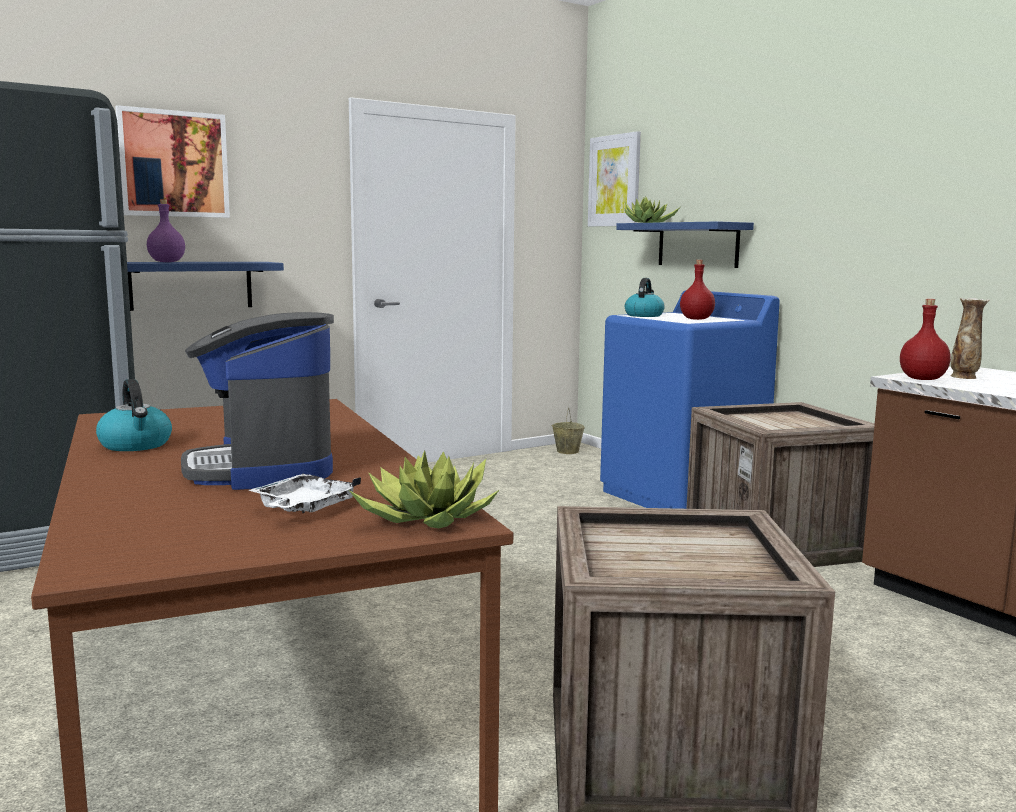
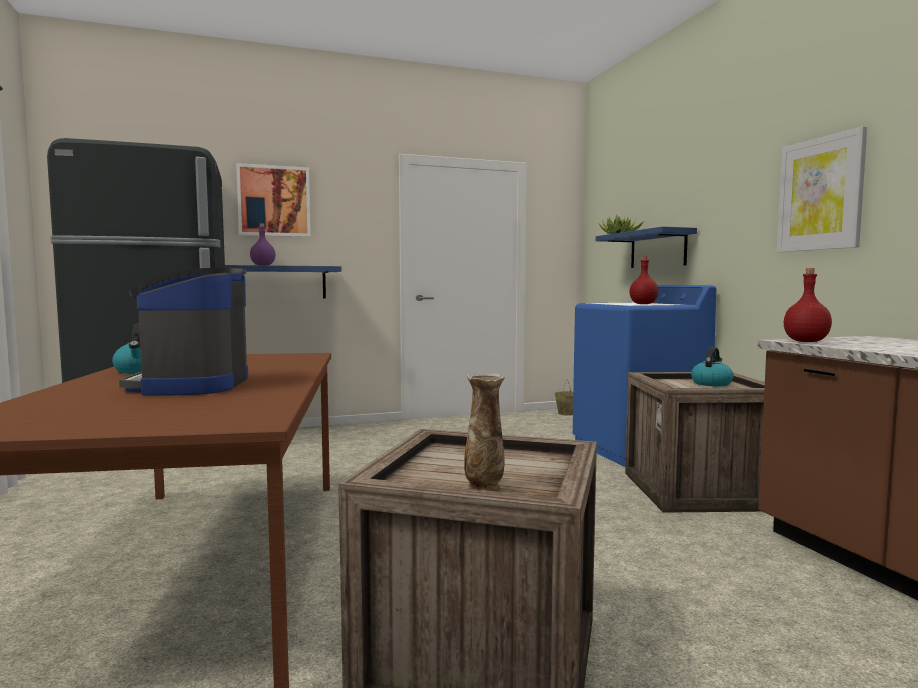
camera: 15 degrees right, 5 degrees down
white tray [248,474,361,513] -> none
potted plant [349,450,500,528] -> none
picture [588,131,641,227] -> picture moved to [777,126,867,252]
kettle [625,278,665,317] -> kettle moved to [691,347,734,386]
vase [951,298,989,379] -> vase moved to [464,373,505,492]

